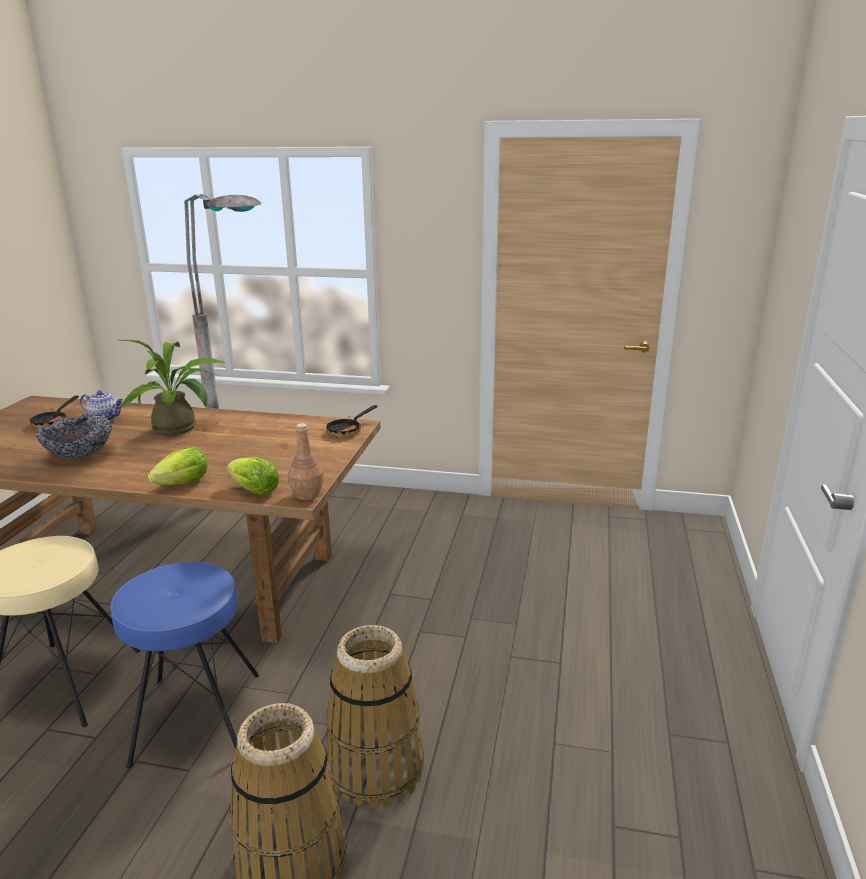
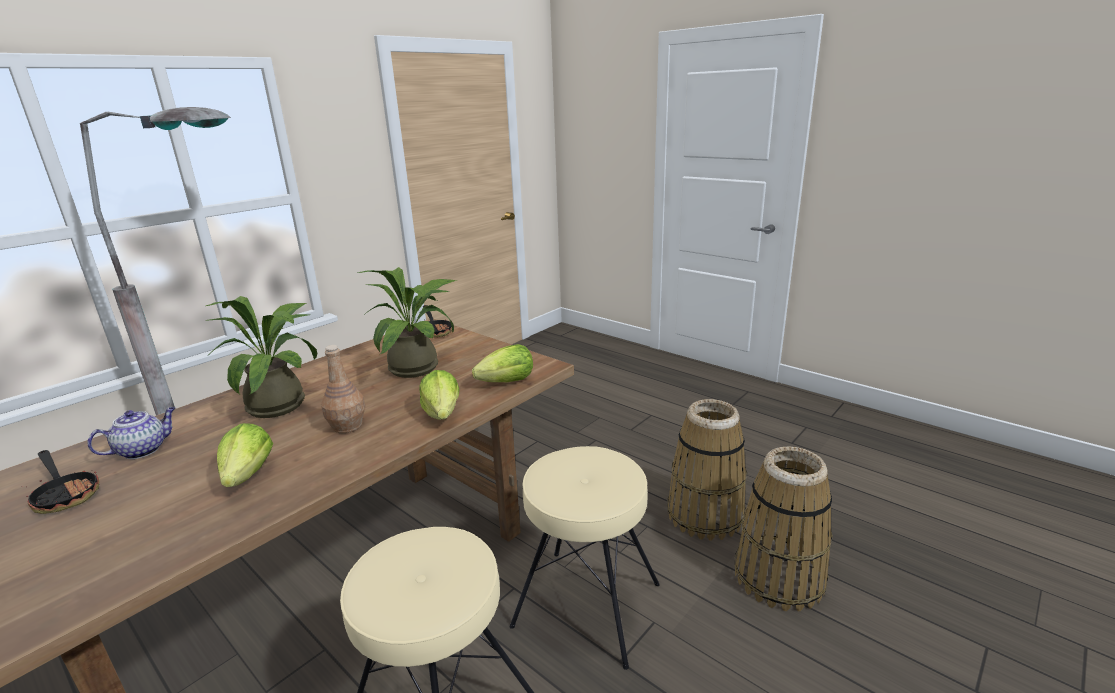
camera: 60 degrees left, 0 degrees up
bowl [36,413,112,459] -> lettuce [217,423,273,487]
blue stool [110,562,259,769] -> beige stool [510,446,660,670]
brown bottle [288,423,324,500] -> brown bottle moved to [321,345,365,433]
none -> potted plant [357,267,456,378]

